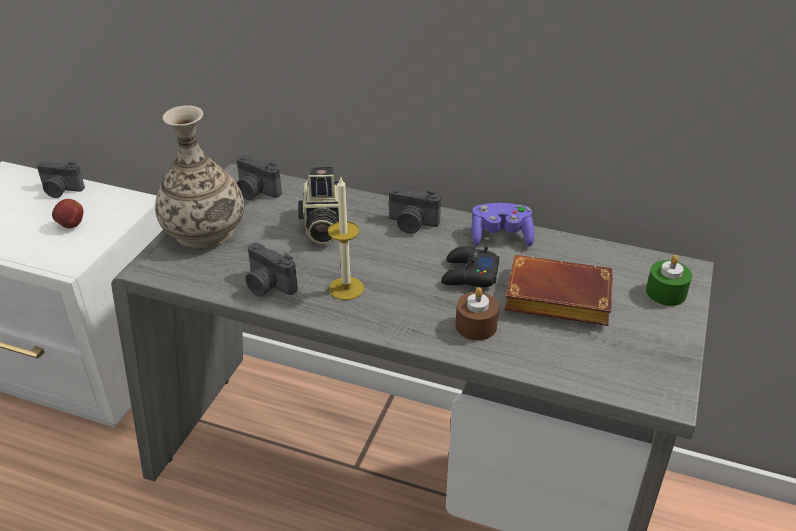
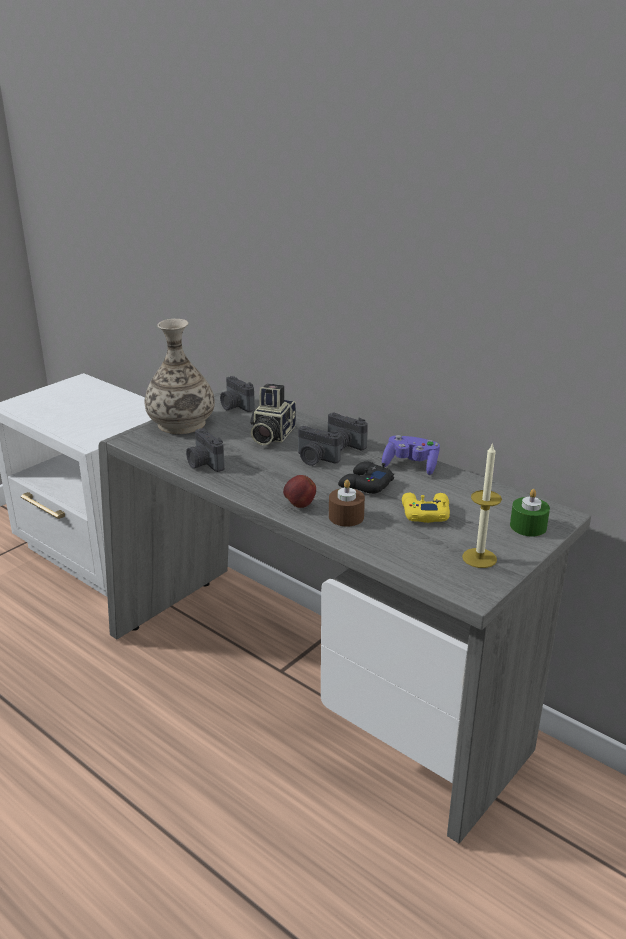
camera: 20 degrees right, 10 degrees down
camera [36,161,85,198] -> camera moved to [298,426,341,466]
apple [52,199,83,228] -> apple moved to [283,475,316,508]
candle [328,177,364,300] -> candle moved to [462,443,502,568]
brown book [504,255,613,326] -> yellow game controller [402,493,450,523]

